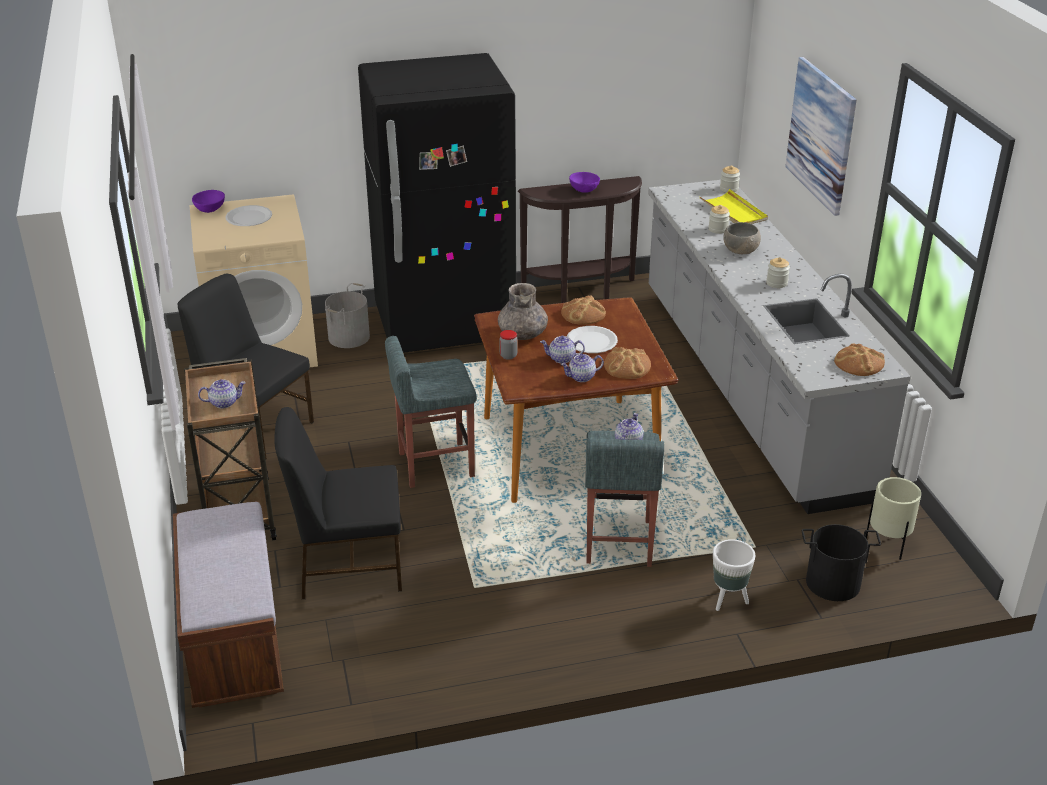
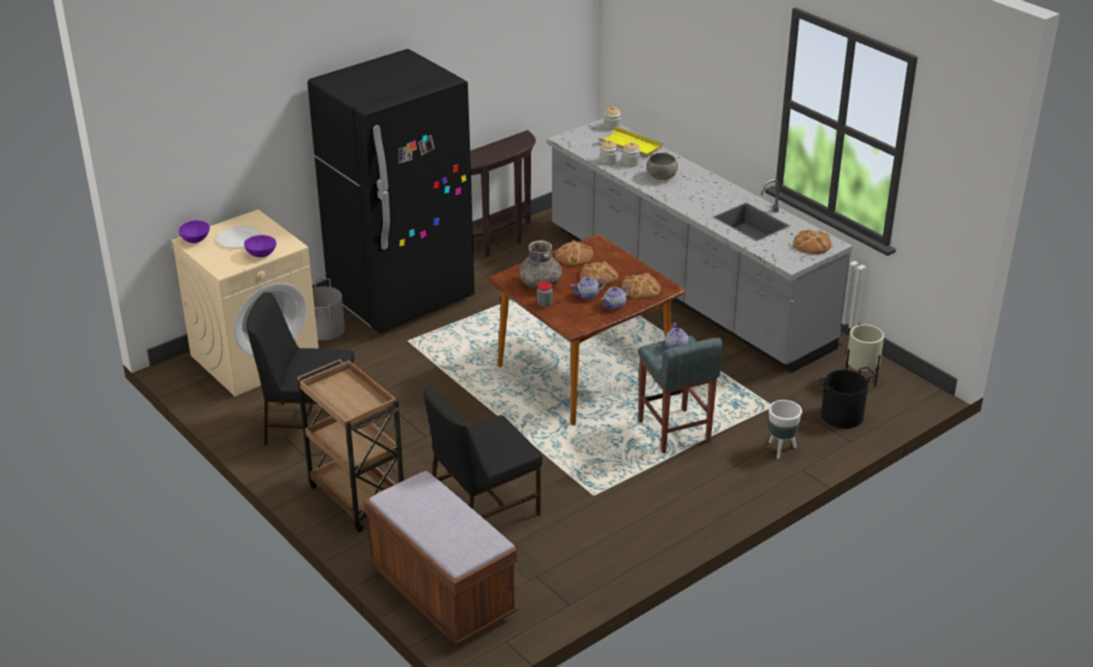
camera: 25 degrees left, 0 degrees up
teapot [198,379,246,409] -> none
grey stool [385,336,477,488] -> none
white plate [567,326,618,353] -> bread [580,261,619,286]
purple bowl [569,172,600,193] -> purple bowl moved to [244,235,276,257]
jar [766,257,790,288] -> jar moved to [600,140,618,165]
picture [785,57,857,216] -> none

